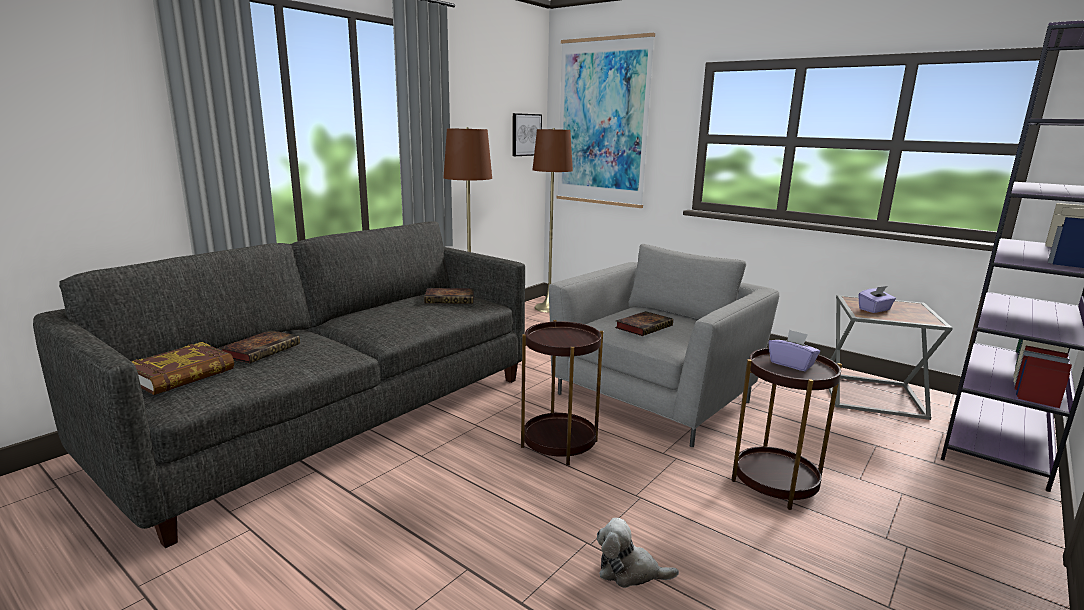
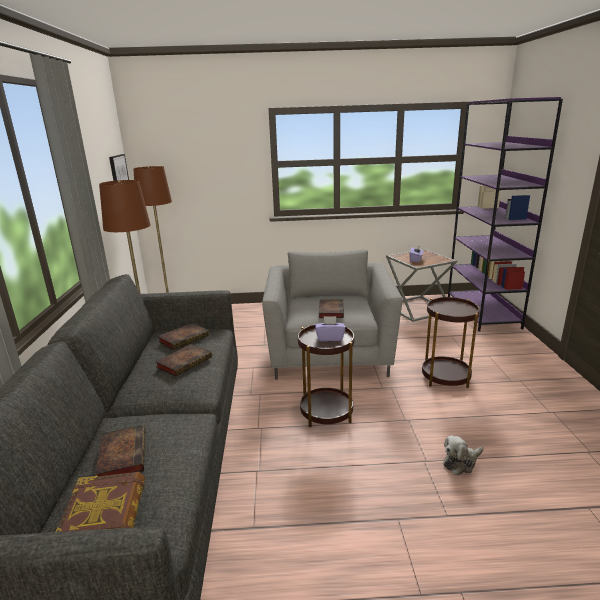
camera: 40 degrees left, 5 degrees up
picture [557,33,655,208] -> none
purple tissue box [768,329,820,371] -> purple tissue box moved to [315,316,345,341]
none -> book [155,344,212,376]

